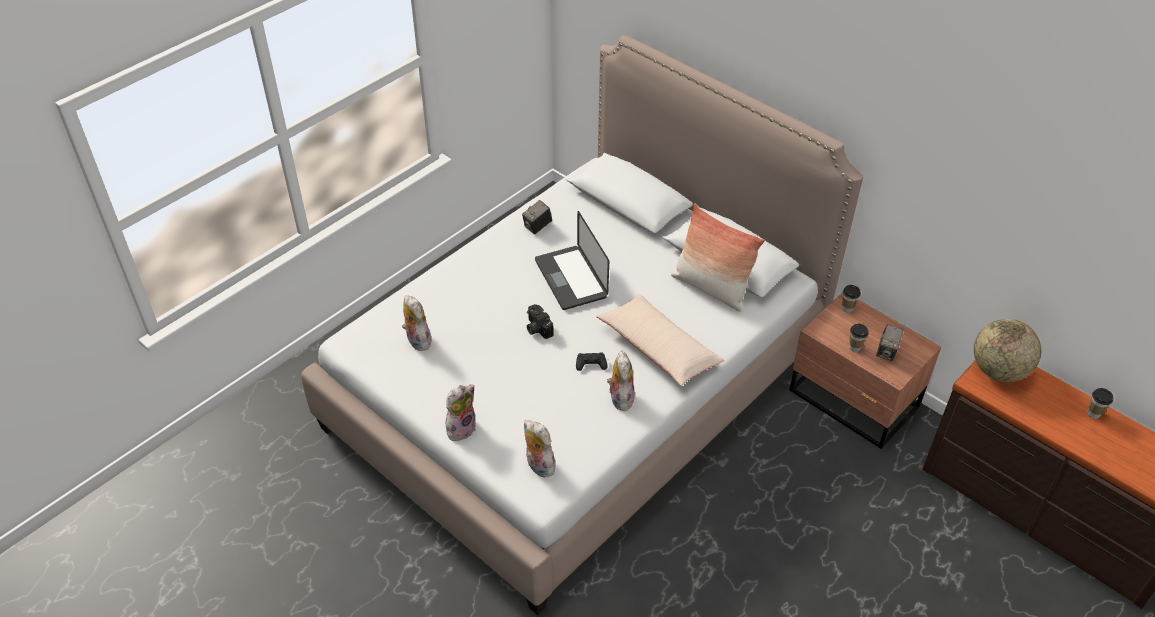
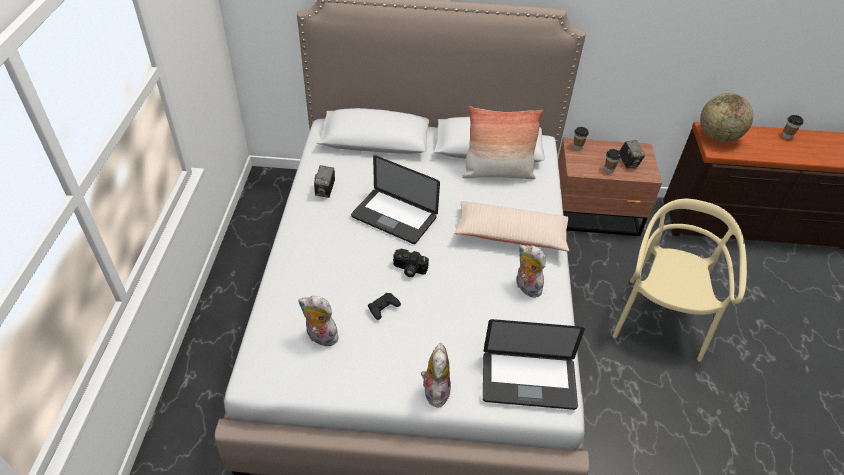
camera: 40 degrees left, 0 degrees up
plush toy [524,420,556,477] -> laptop [483,319,585,410]
black game controller [576,352,607,371] -> black game controller moved to [368,293,401,320]
none -> beige chair [613,199,747,362]

